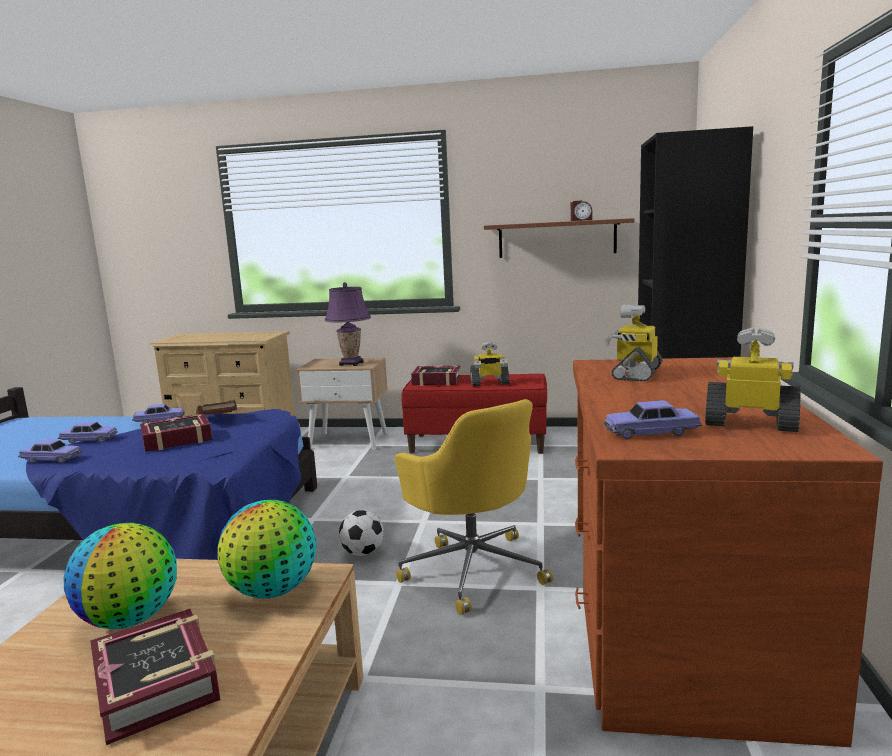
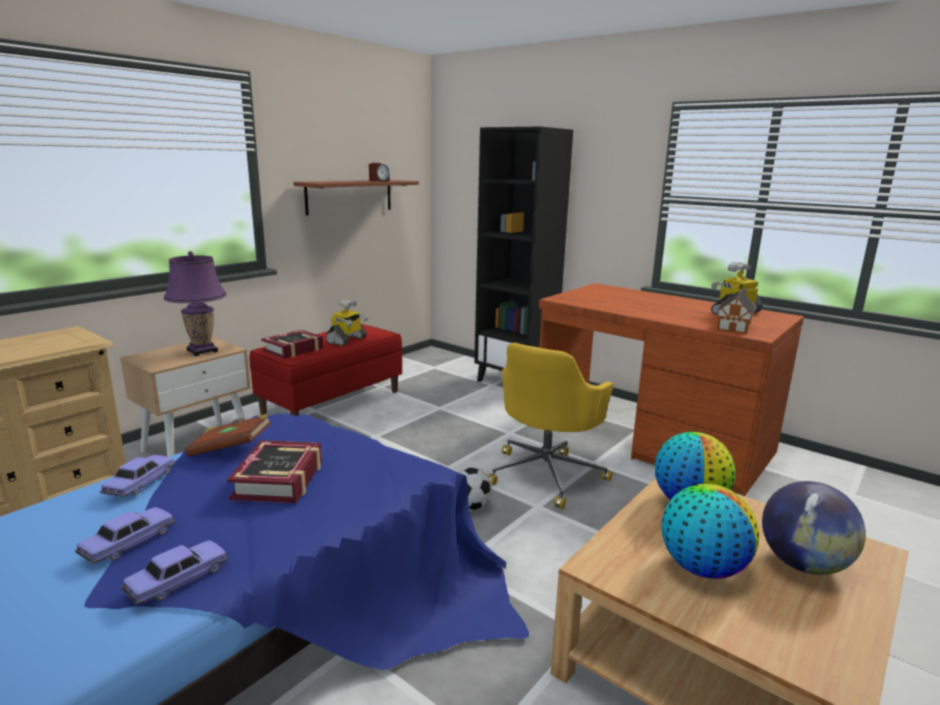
camera: 60 degrees left, 5 degrees up
book [90,609,220,745] -> globe [762,481,866,575]
yellow office chair [395,399,553,615] -> yellow office chair turned 120 degrees clockwise [488,343,614,509]
toy car [604,400,703,440] -> toy house [717,288,756,334]
toy robot [605,305,663,382] -> none

